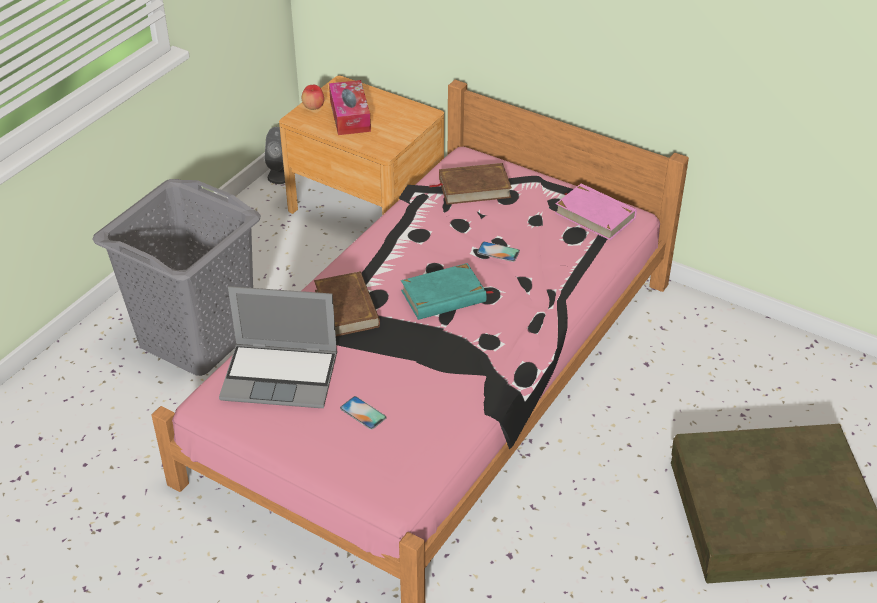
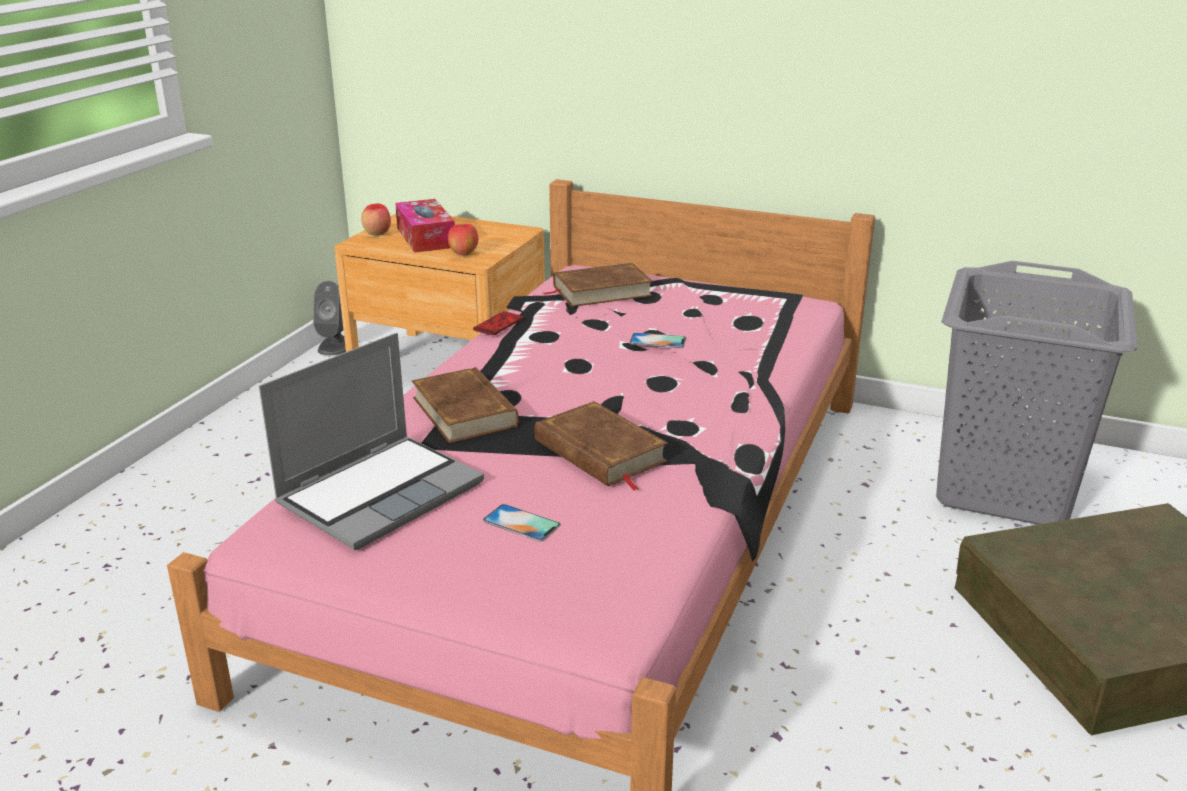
camera: 10 degrees left, 15 degrees down
grey laundry basket [92,179,261,376] -> grey laundry basket moved to [936,261,1137,525]
laptop [219,286,337,408] -> laptop turned 45 degrees counterclockwise [259,333,484,550]
turquoise book [401,263,493,320] -> none
pink book [555,183,637,240] -> none
none -> apple [448,224,478,256]
none -> phone [473,311,523,335]
none -> brown book [535,401,668,491]

